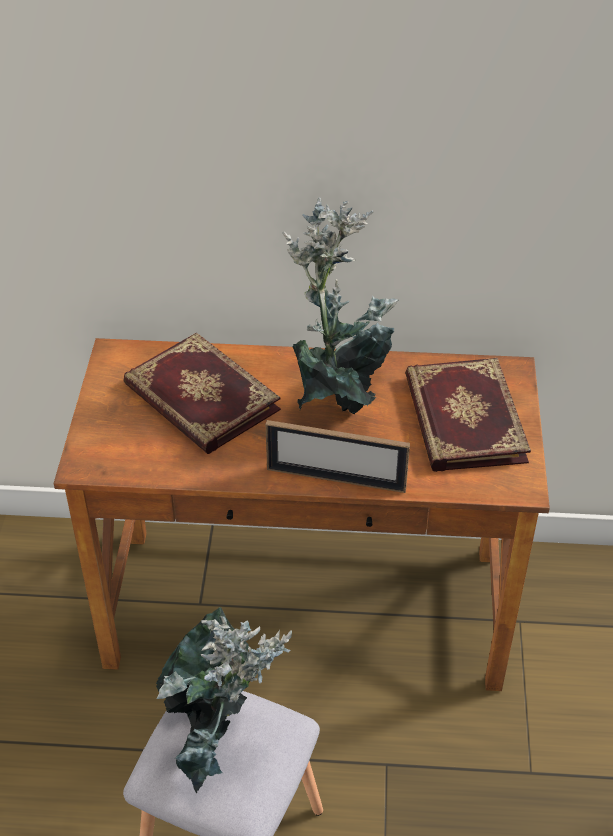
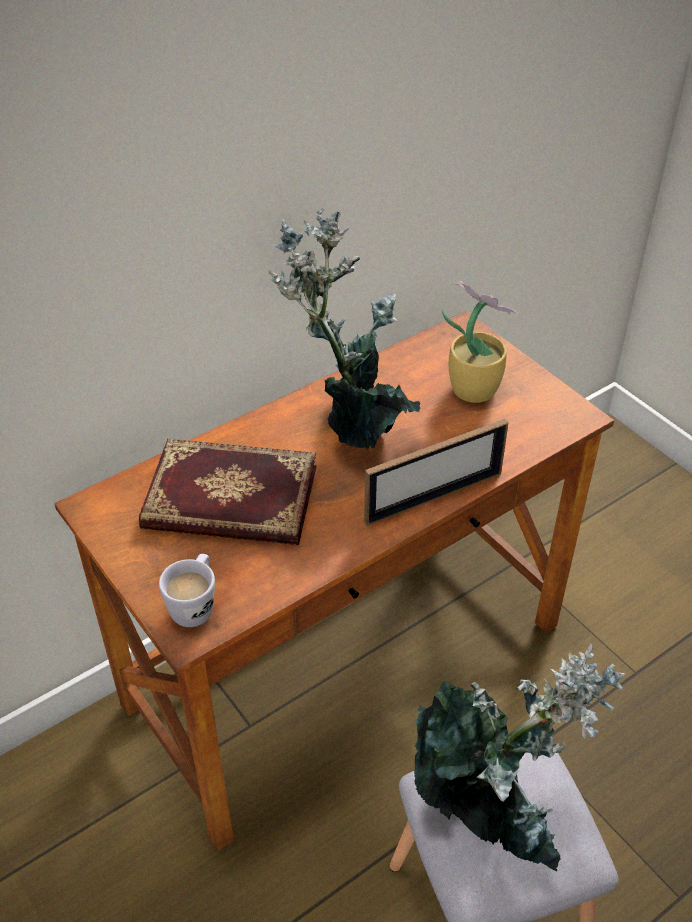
camera: 40 degrees left, 0 degrees up
book [405,358,531,472] -> potted plant [442,281,519,403]
none -> white mug [159,554,215,627]

